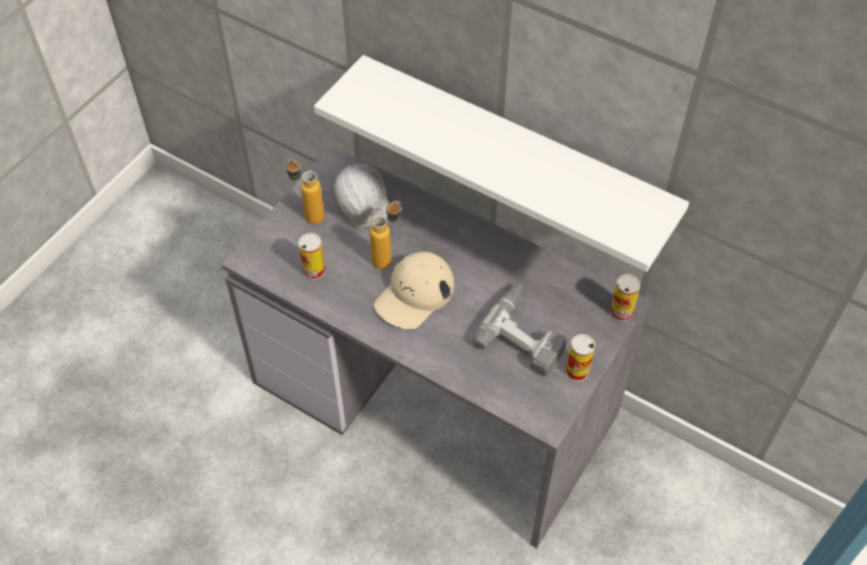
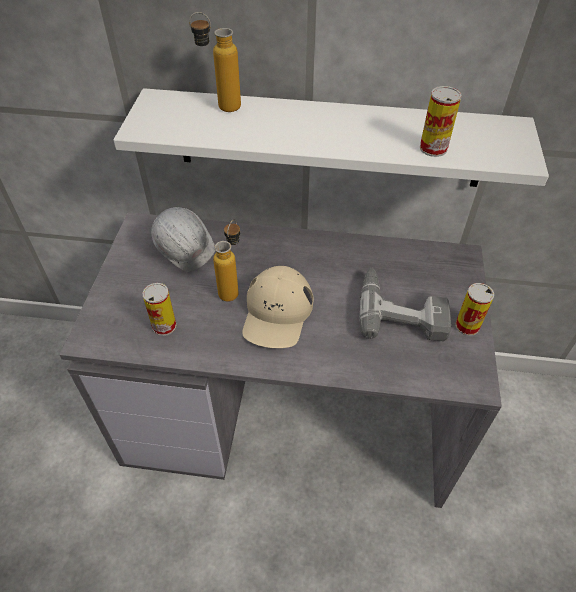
camera: 25 degrees left, 5 degrees down
bottle [286,159,324,224] -> bottle moved to [189,12,241,112]
can [610,274,640,321] -> can moved to [420,86,462,157]

